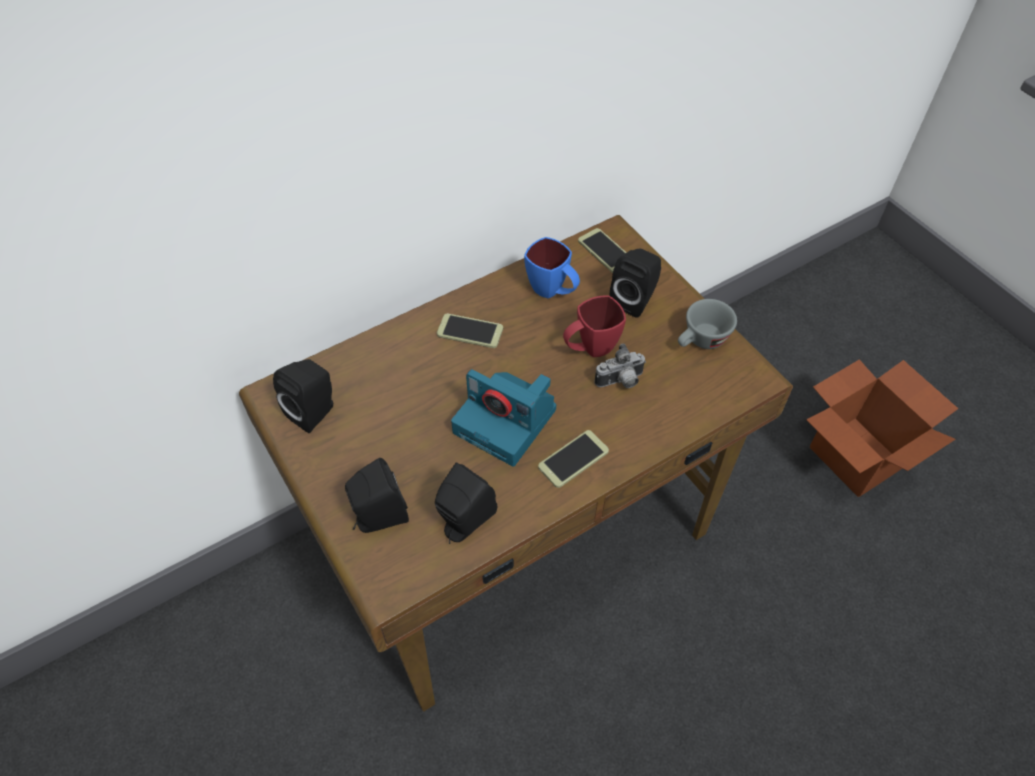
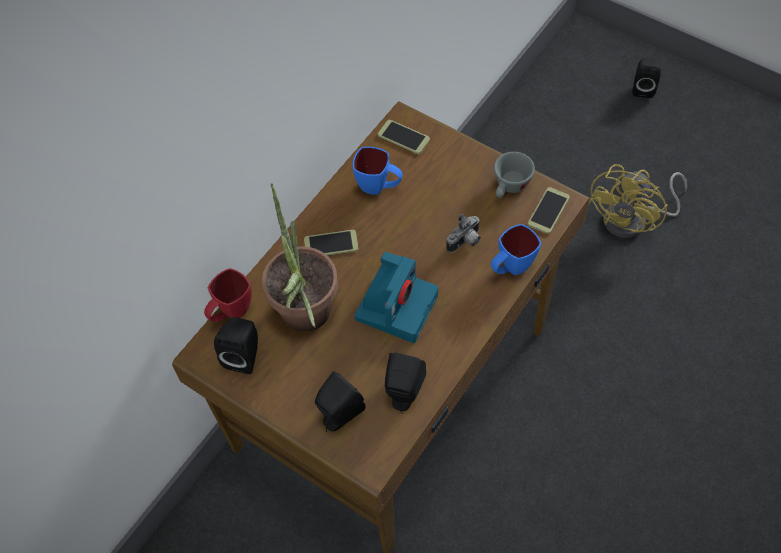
camera: 20 degrees left, 5 degrees up
camera [451,369,556,466] -> camera turned 75 degrees counterclockwise [354,252,438,343]
phone [538,430,609,488] -> phone moved to [528,187,570,234]
red mug [563,295,626,357] -> red mug moved to [204,268,252,322]
black speaker [610,249,661,318] -> black speaker moved to [632,58,661,98]
cardboard box [806,359,958,497] -> yellow fan [589,164,687,238]
none -> potted plant [262,183,338,332]
none -> blue mug [491,224,541,275]

